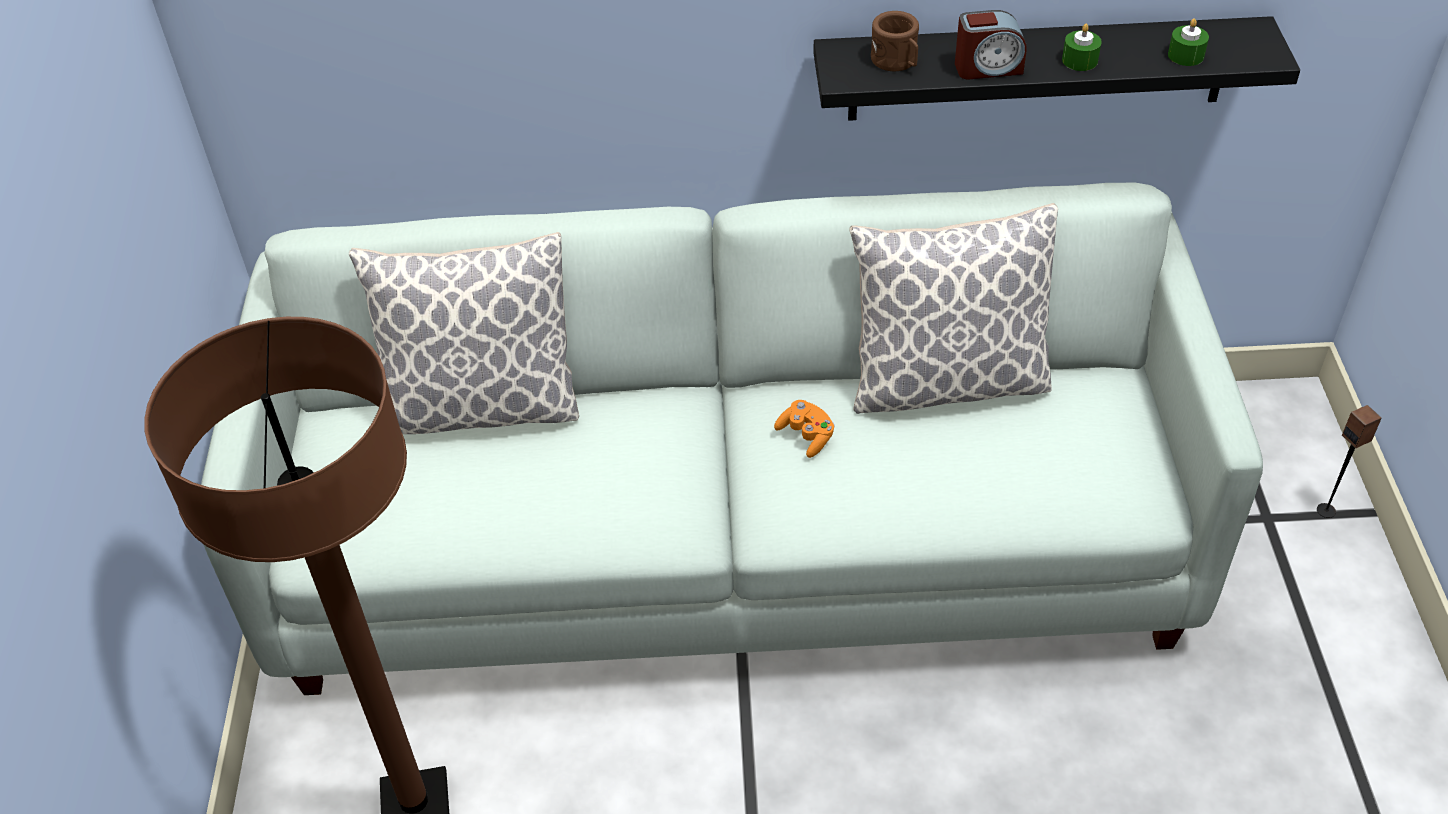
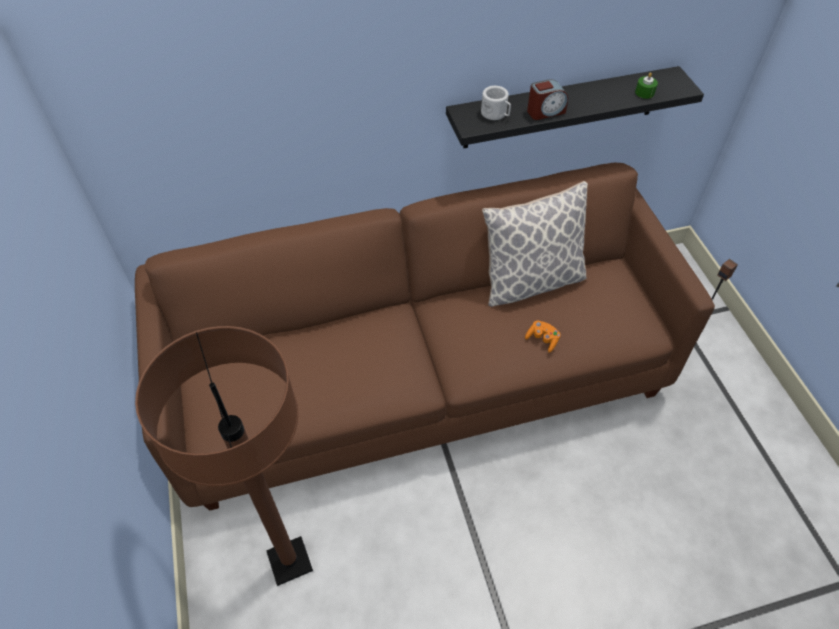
camera: 15 degrees left, 5 degrees up
white sofa [201,183,1263,695] -> brown sofa [135,163,715,511]
pillow [349,232,579,434] -> none
orange game controller [774,400,834,458] -> orange game controller moved to [525,321,560,353]
brown mug [871,11,919,71] -> white mug [481,86,511,120]
green candle [1062,24,1102,71] -> none

